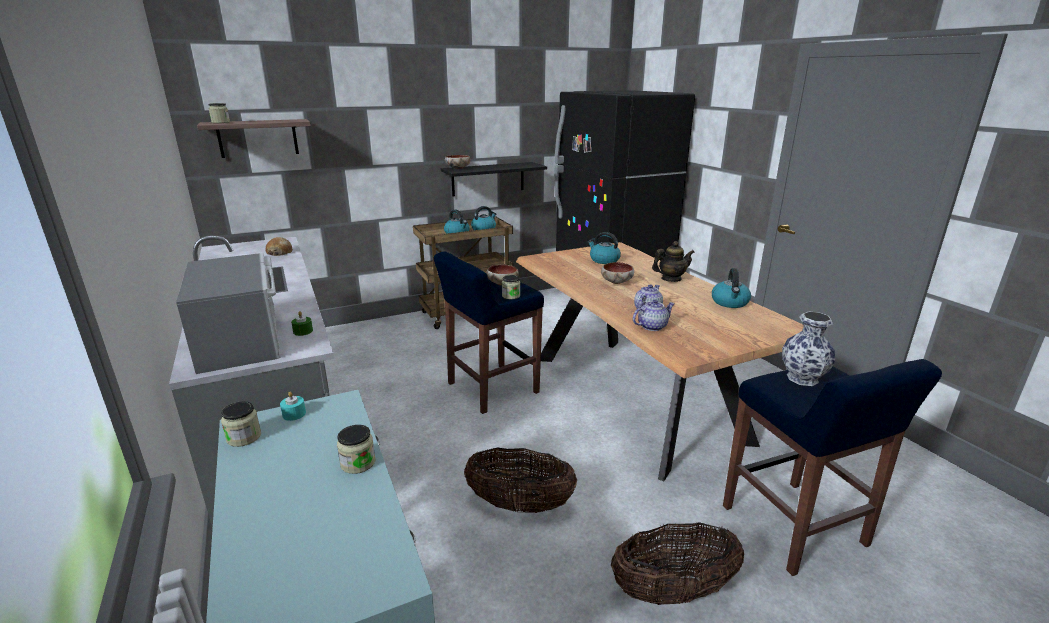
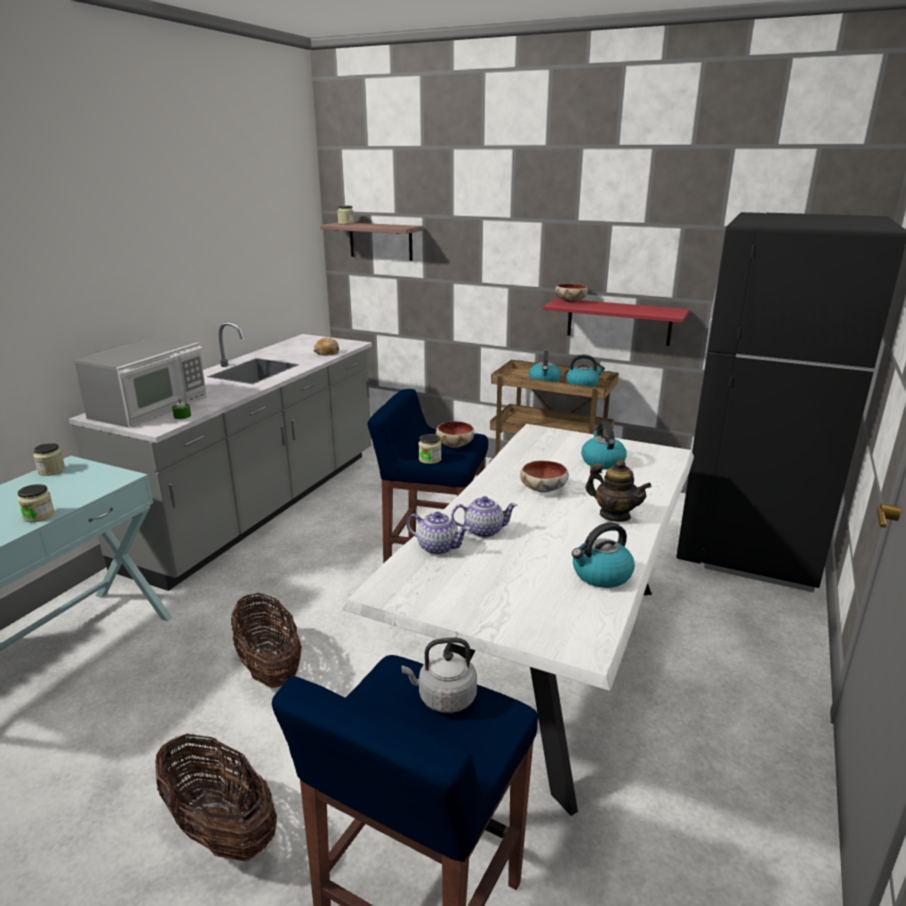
camera: 50 degrees right, 0 degrees up
turquoise candle [280,391,306,421] -> none
black shelf [441,162,547,196] -> red shelf [543,298,689,346]
brown dining table [516,242,803,482] -> white dining table [342,424,694,816]
vase [782,312,835,386] -> grey kettle [402,638,477,713]

